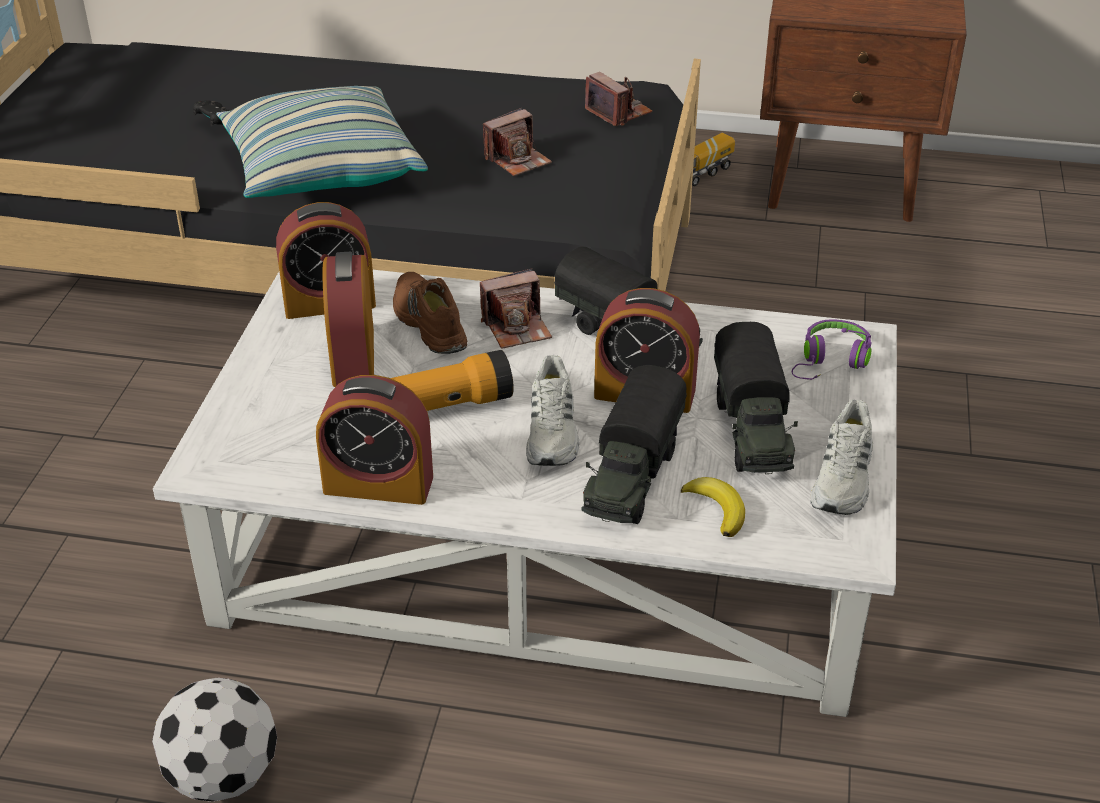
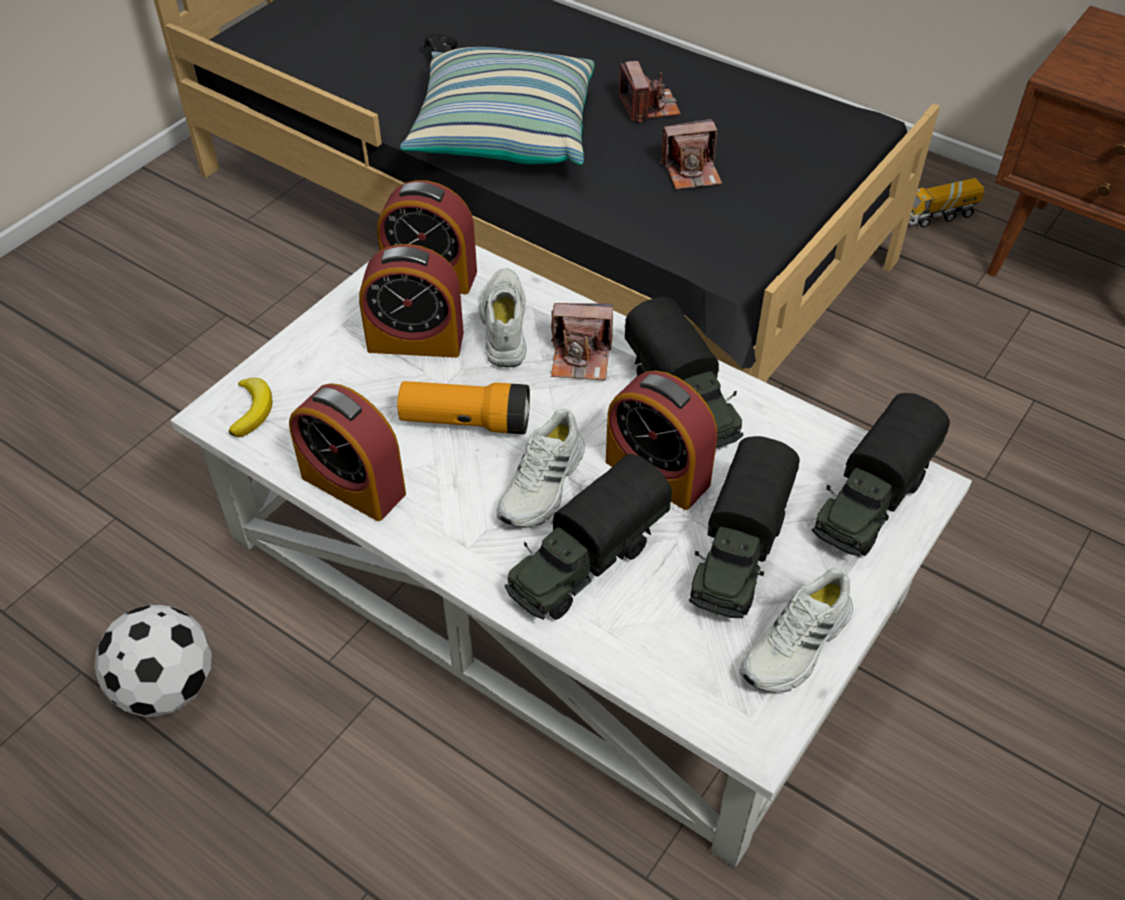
camera: 25 degrees right, 10 degrees up
alarm clock [323,252,374,387] -> alarm clock turned 105 degrees counterclockwise [359,244,464,358]
brown shoe [393,272,467,354] -> white shoe [479,268,527,367]
camera [585,72,652,126] -> camera moved to [619,61,680,122]
banana [681,477,745,537] -> banana moved to [228,378,273,438]
purple headphones [792,319,872,380] -> toy truck [812,393,950,557]

